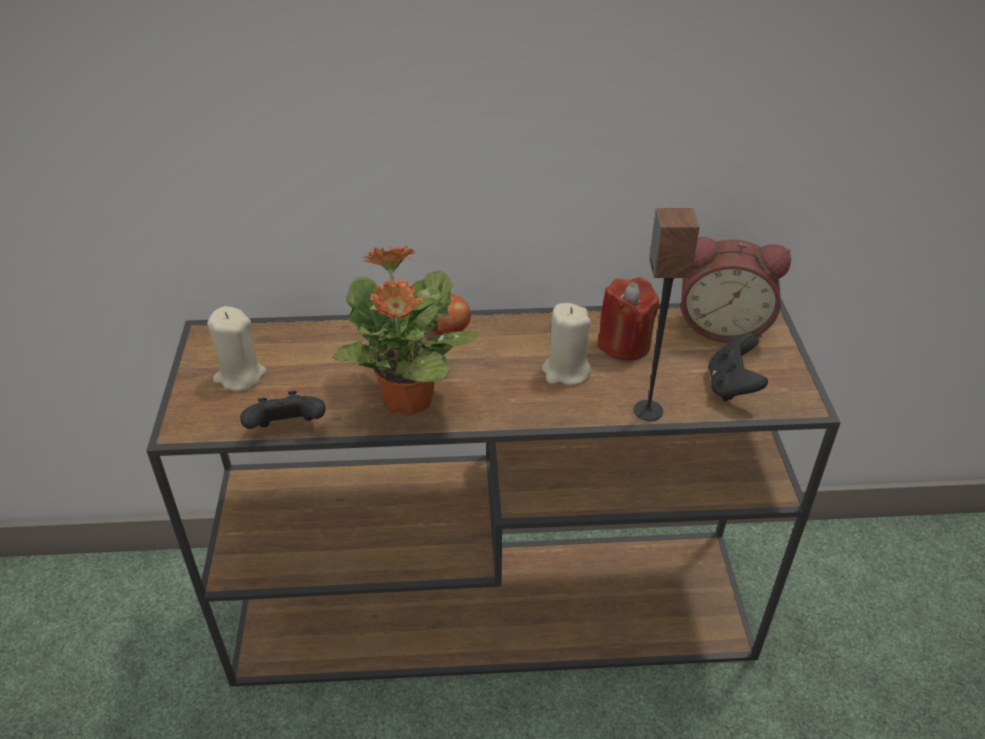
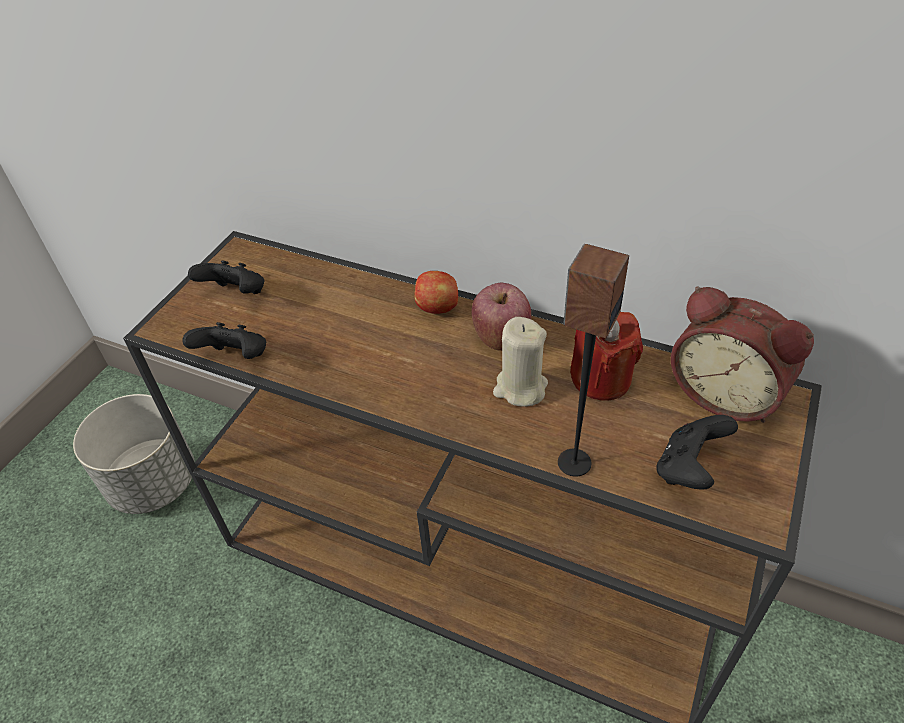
camera: 30 degrees right, 5 degrees up
beige candle [207,306,266,391] -> black game controller [188,260,264,294]
potted plant [332,246,479,415] -> none
none -> grey planter [73,394,195,514]
none -> apple [471,283,531,351]

